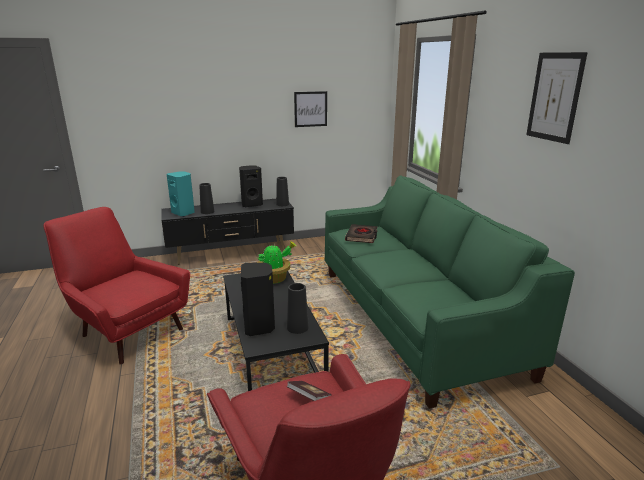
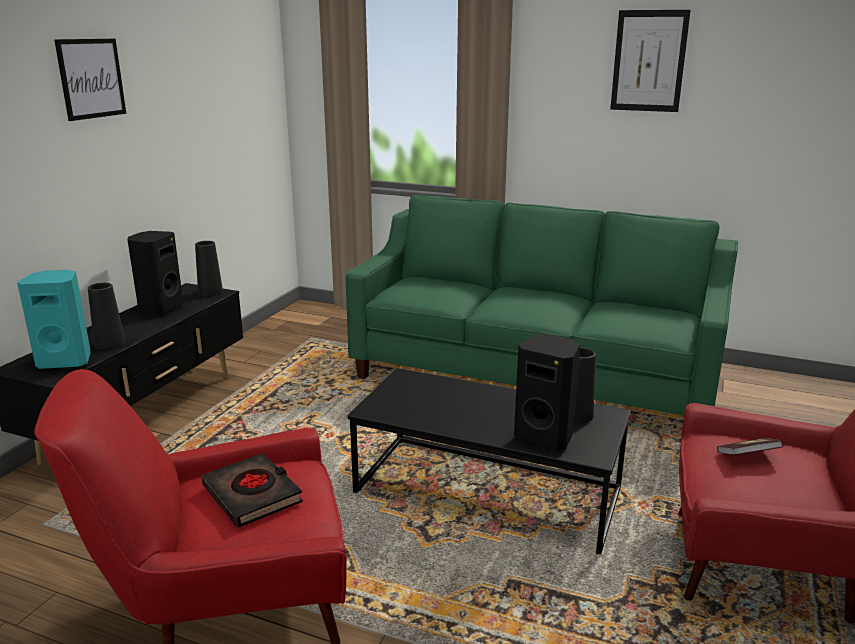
camera: 50 degrees left, 0 degrees up
potted plant [257,241,296,284] -> none
picture [294,91,327,127] -> picture moved to [54,39,126,121]
black book [345,224,378,243] -> black book moved to [202,453,303,528]

